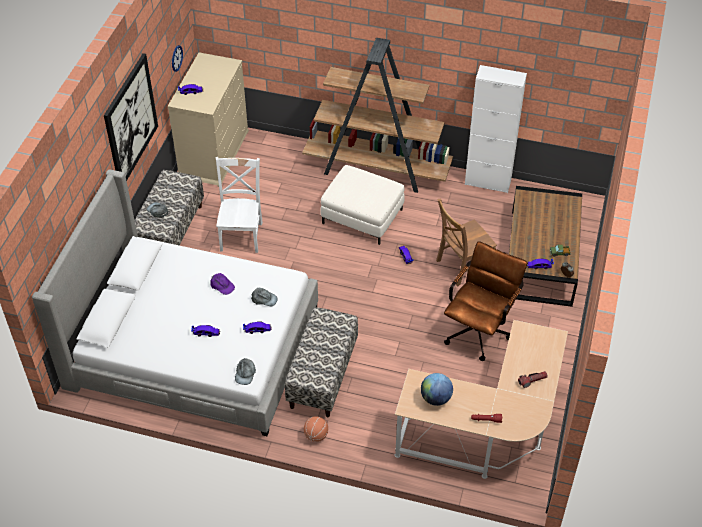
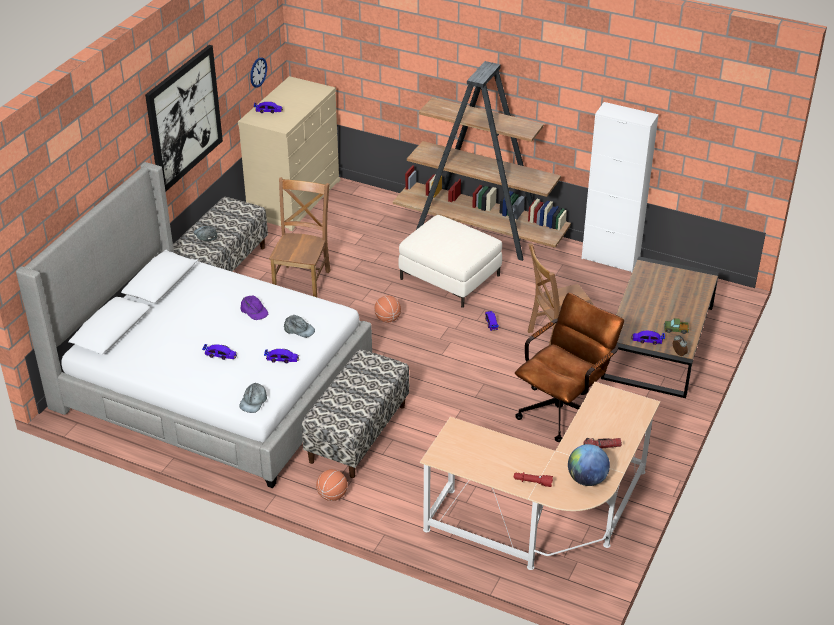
camera: 10 degrees right, 10 degrees down
white chair [216,157,263,253] -> brown chair [269,177,331,297]
globe [421,373,453,406] -> globe moved to [568,444,610,486]
none -> basketball [374,296,401,322]

